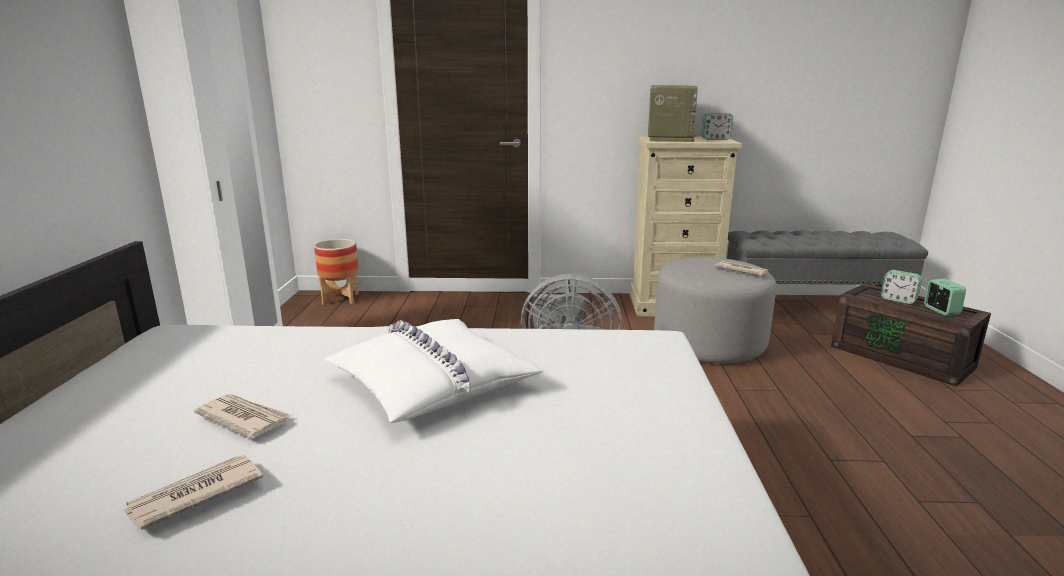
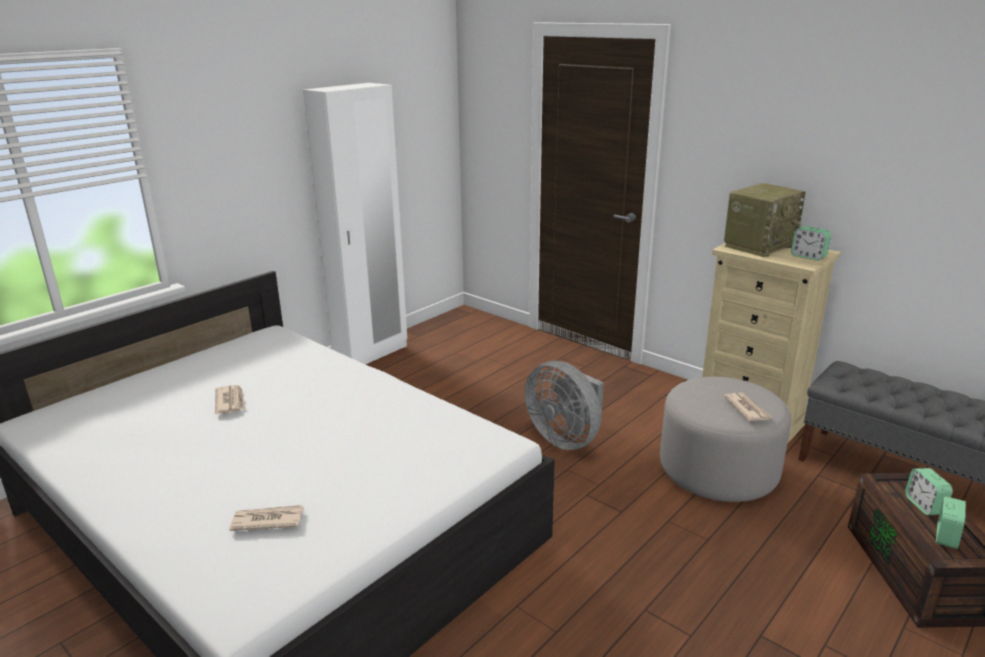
camera: 40 degrees right, 5 degrees up
newspaper [122,455,263,530] -> newspaper moved to [229,505,304,531]
planter [314,239,359,305] -> none
white pillow [325,319,544,423] -> none

